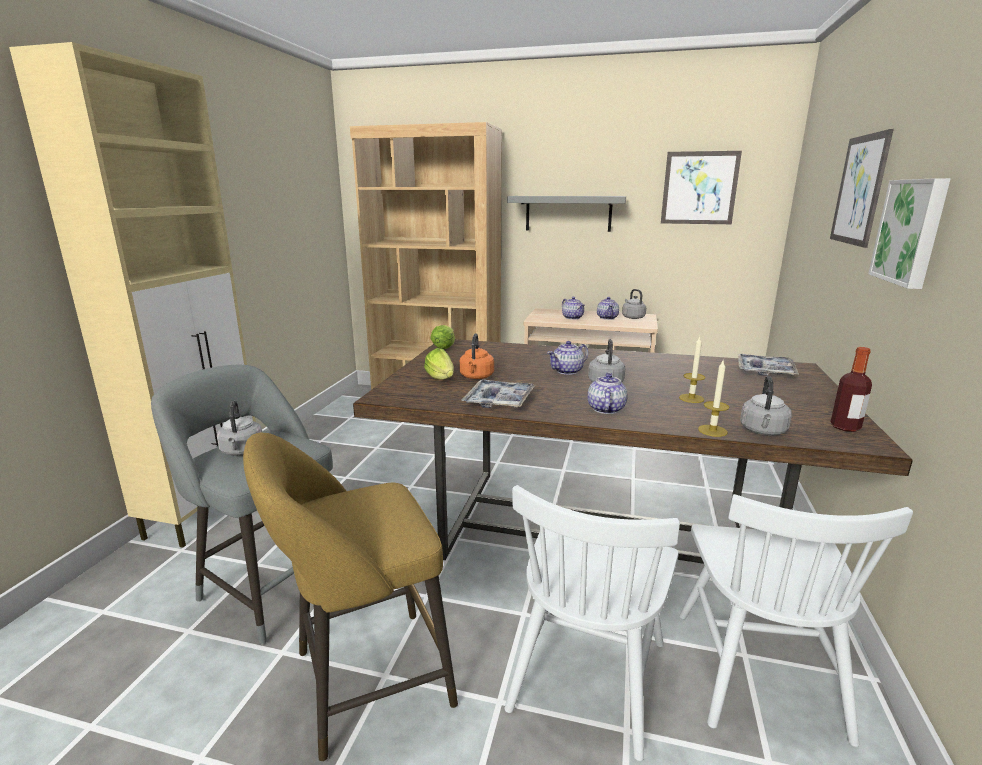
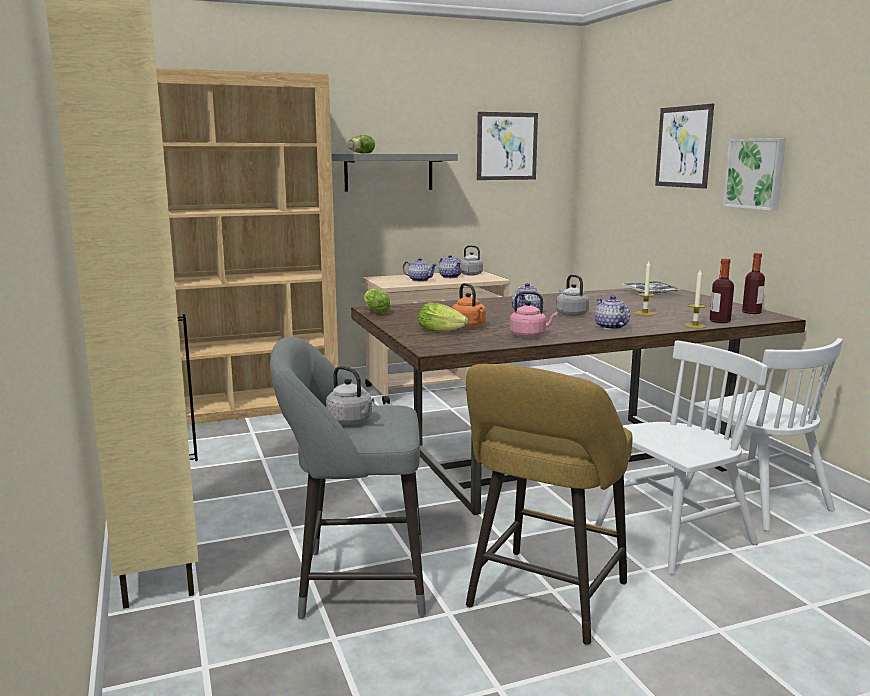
camera: 35 degrees left, 5 degrees down
tray [462,379,536,408] -> pink kettle [509,291,558,338]
white chair [504,485,680,761] -> white chair turned 105 degrees counterclockwise [595,340,768,574]
grey kettle [740,376,792,436] -> bottle [709,259,734,323]
none -> lettuce [347,135,375,153]

